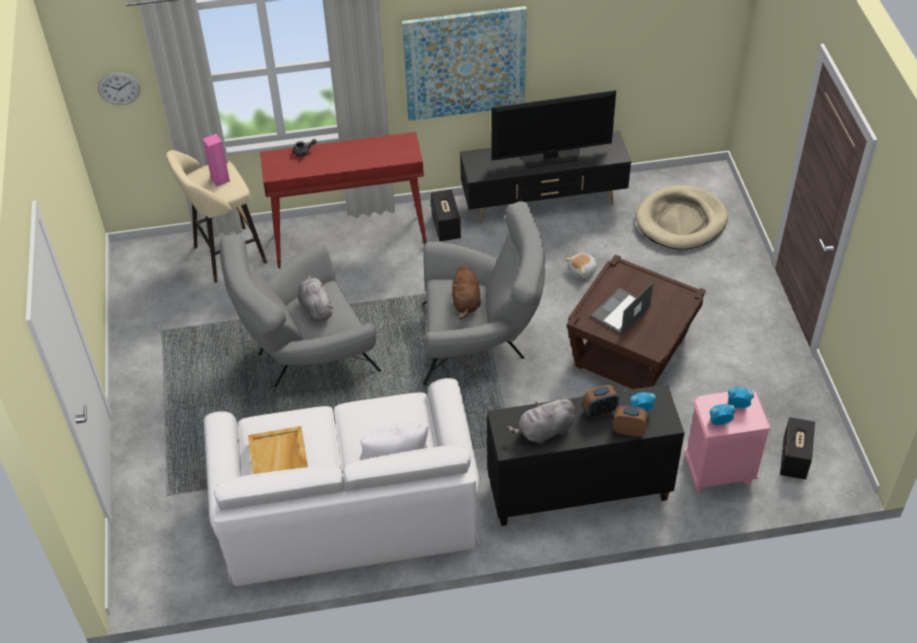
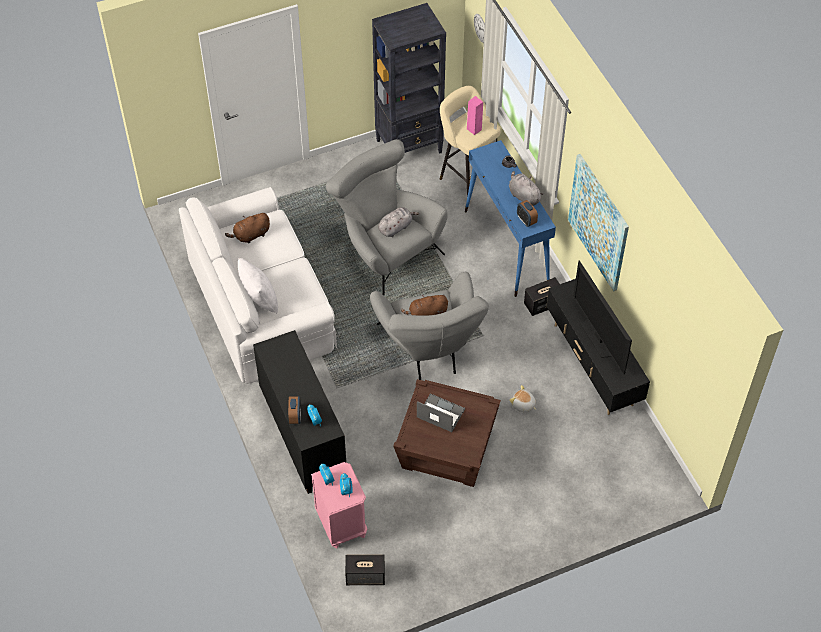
camera: 75 degrees right, 5 degrees up
beige tray [248,426,308,474] -> brown plush toy [225,212,270,244]
red console table [260,132,427,269] -> blue console table [465,140,556,297]
grey plush toy [506,398,575,444] -> grey plush toy moved to [509,171,544,206]
alarm clock [583,385,619,419] -> alarm clock moved to [517,200,538,227]
beige dog bed [636,185,728,249] -> none
none -> black bookcase [372,3,446,154]

